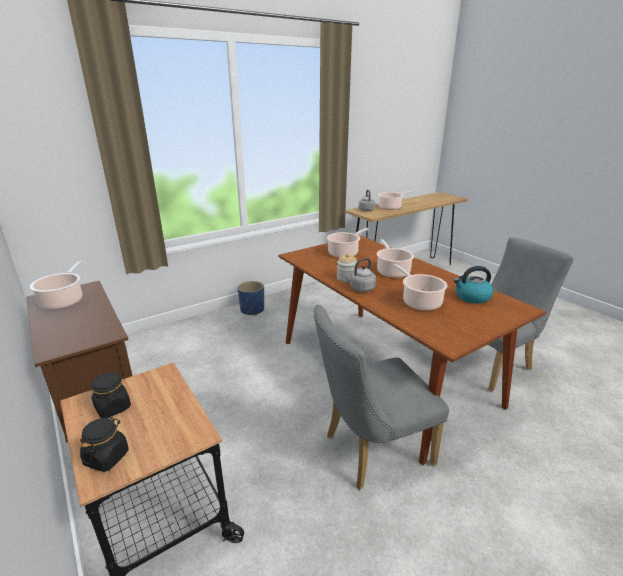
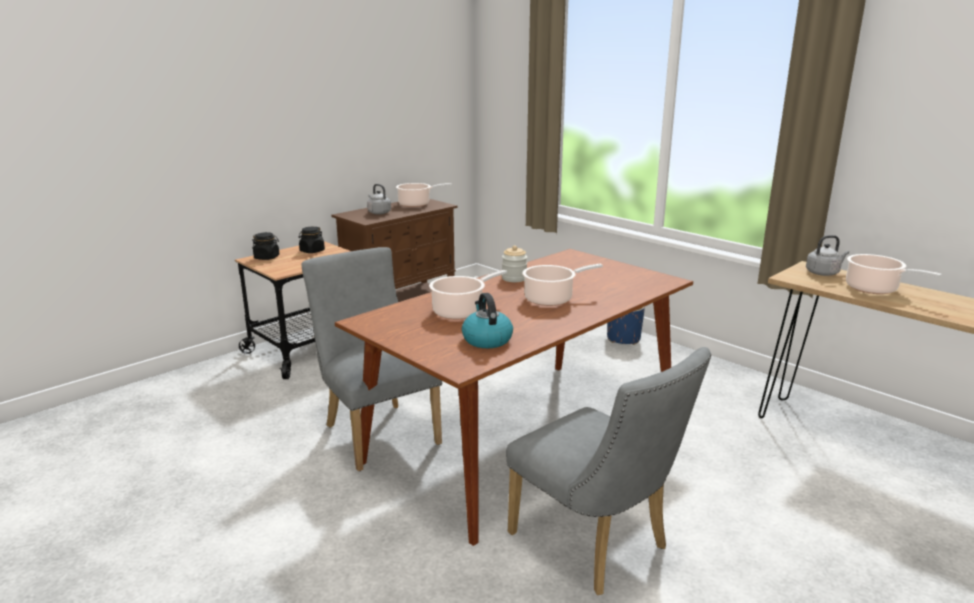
camera: 80 degrees right, 5 degrees down
cooking pot [327,228,369,258] -> none
grey kettle [345,258,376,292] -> grey kettle moved to [367,184,391,214]

